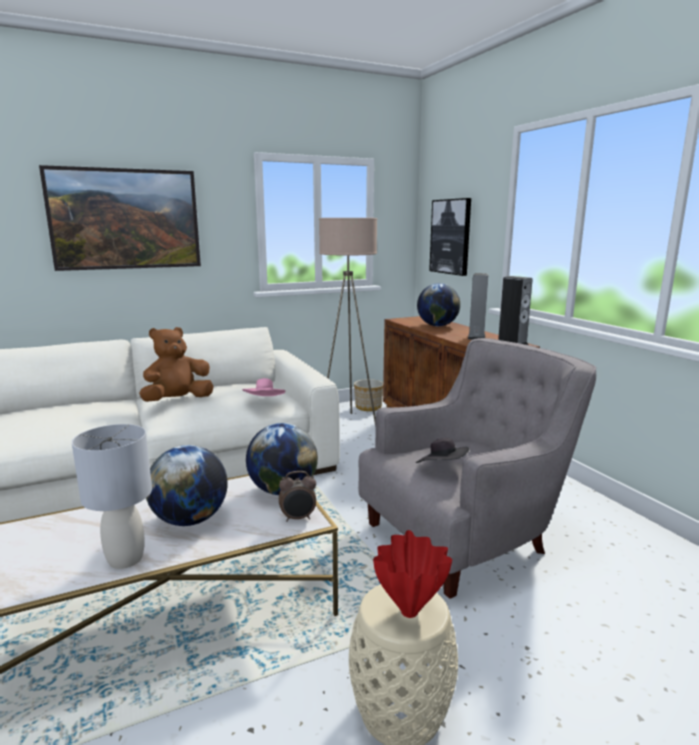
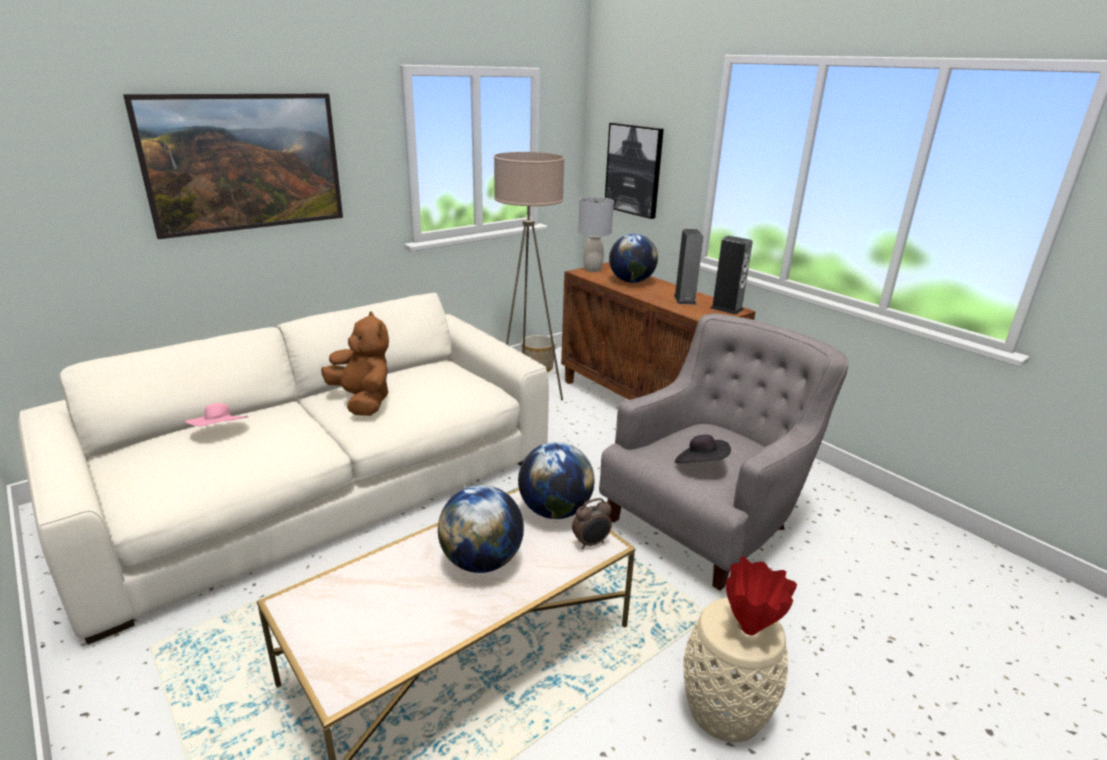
camera: 15 degrees left, 10 degrees up
grey table lamp [72,424,152,569] -> grey table lamp moved to [578,197,614,272]
brown plush toy [139,327,214,402] -> brown plush toy turned 105 degrees clockwise [321,311,389,416]
pink hat [242,378,286,396] -> pink hat moved to [185,403,248,426]

